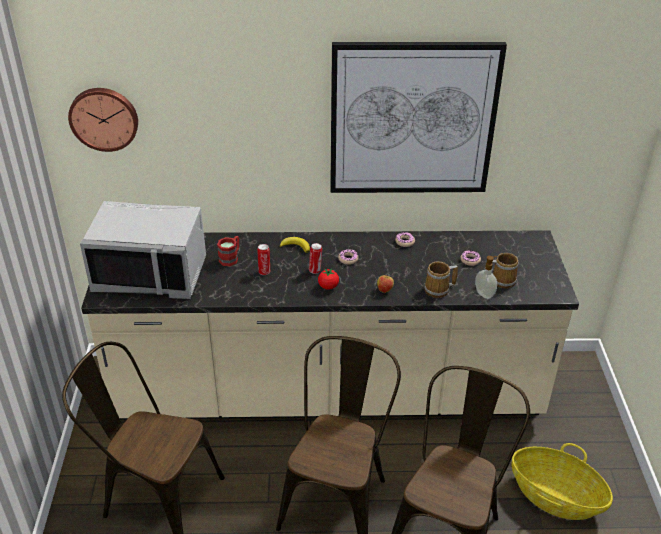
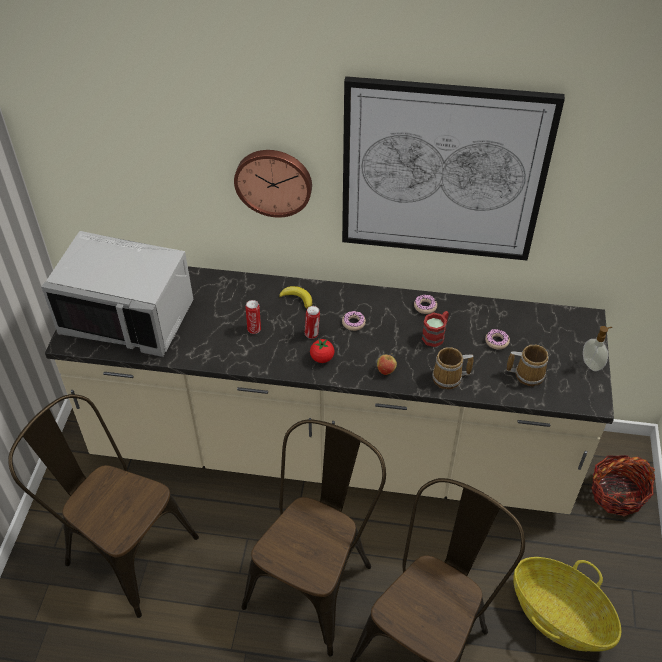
camera: 10 degrees right, 10 degrees up
wall clock [68,88,138,152] -> wall clock moved to [234,150,312,217]
red mug [217,236,239,266] -> red mug moved to [422,311,449,347]
soap dispenser [475,256,497,299] -> soap dispenser moved to [583,326,612,371]
none -> basket [591,455,656,517]

